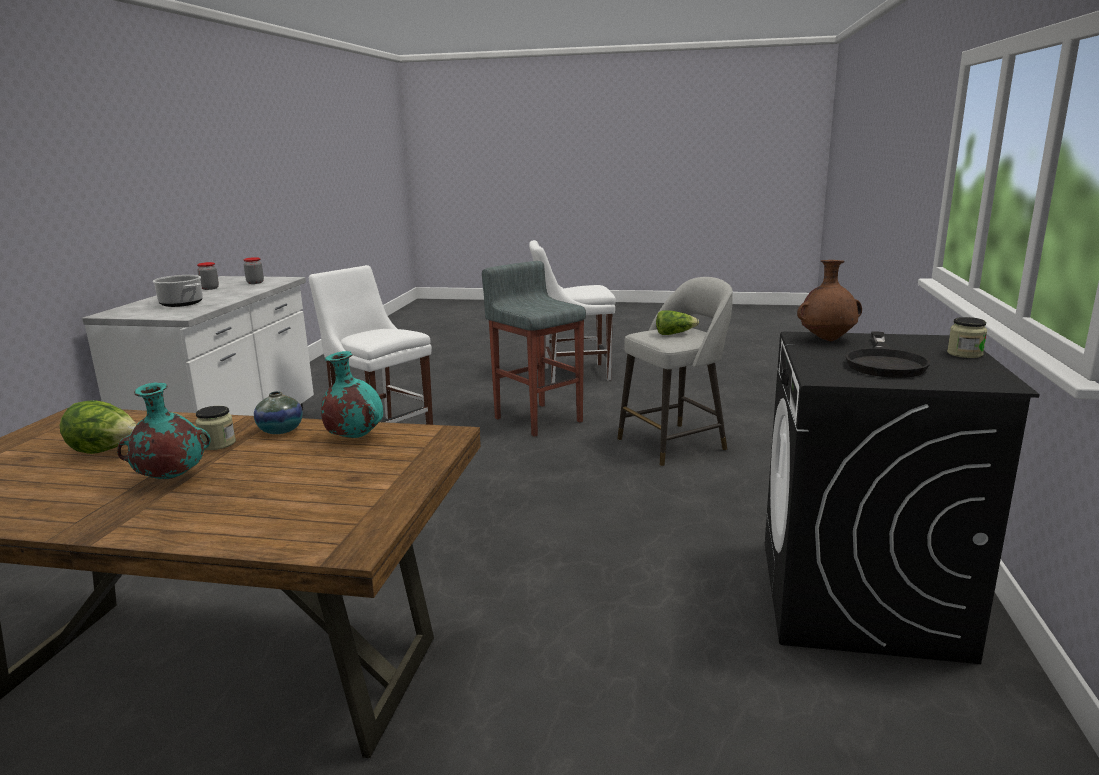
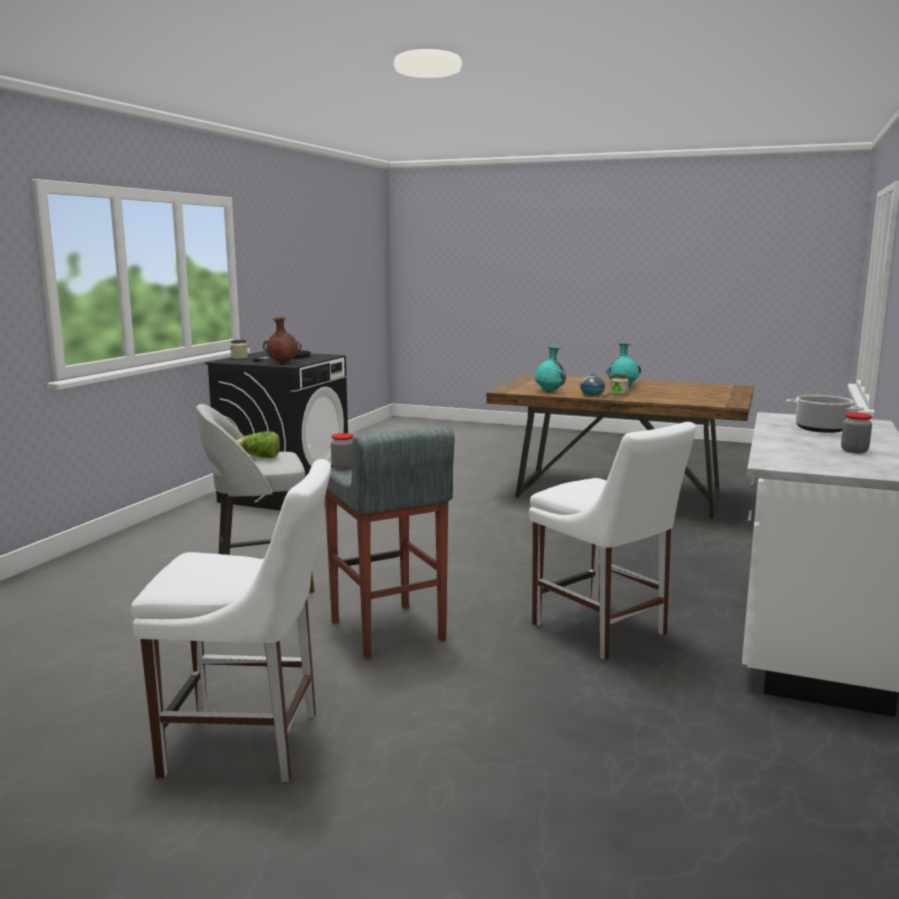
camera: 170 degrees left, 5 degrees down
lettuce [60,400,137,454] -> none
jar [244,257,264,284] -> jar moved to [331,433,353,470]

